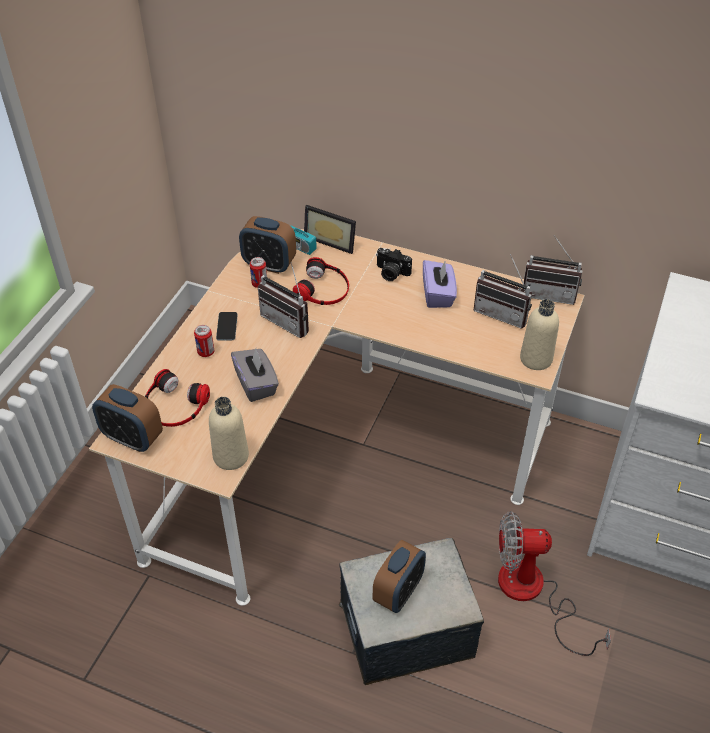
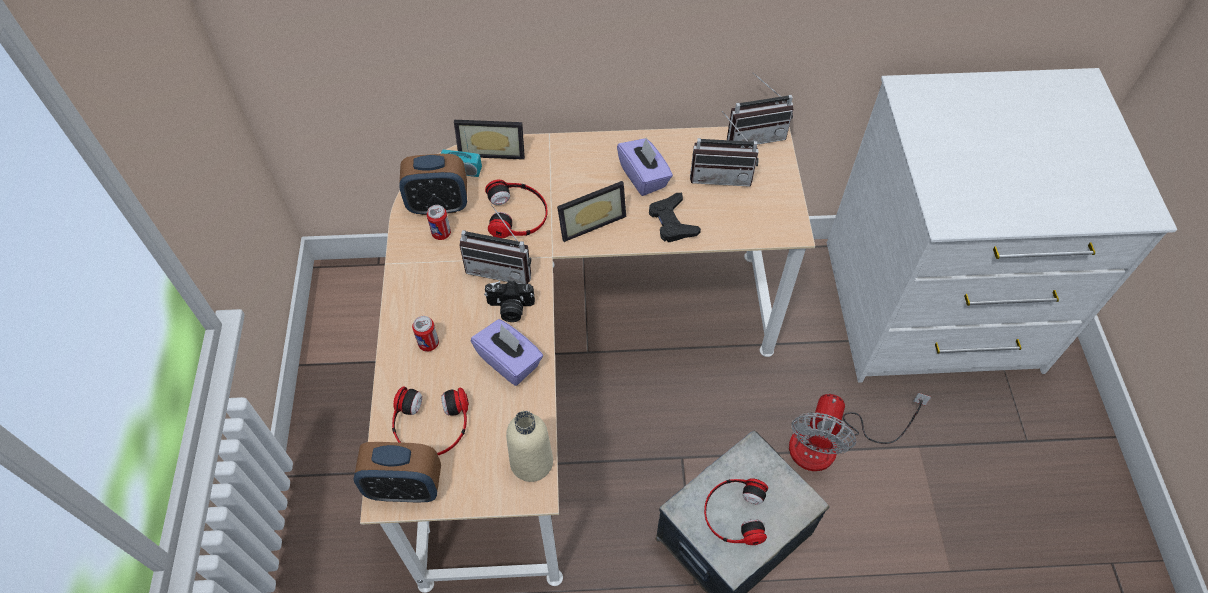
camera: 25 degrees left, 10 degrees up
phone [216,312,238,341] -> none
grey tissue box [231,349,279,402] -> purple tissue box [471,319,543,386]
alarm clock [373,540,426,613] -> headphones [704,478,768,545]
camera [376,248,412,281] -> camera moved to [484,281,535,322]
fan [498,511,611,656] -> fan turned 45 degrees counterclockwise [789,393,931,471]
beige bottle [520,299,559,370] -> none
none -> picture frame [557,181,626,242]
none -> black game controller [649,193,701,242]

